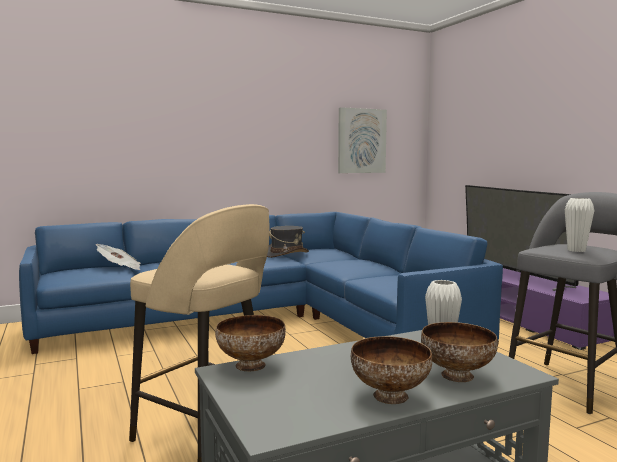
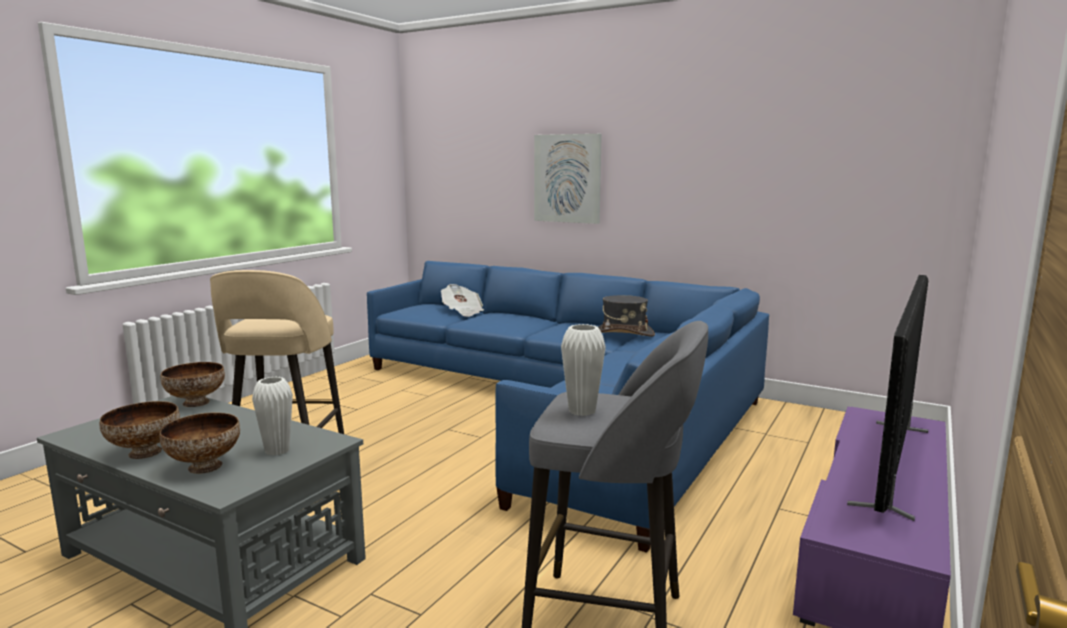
camera: 55 degrees right, 5 degrees up
picture [338,107,387,173] -> picture moved to [534,134,602,224]

